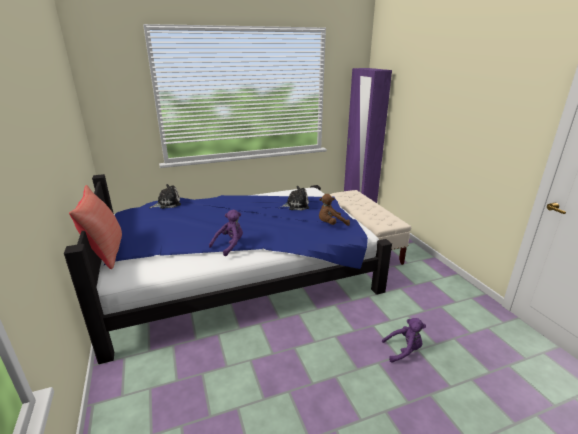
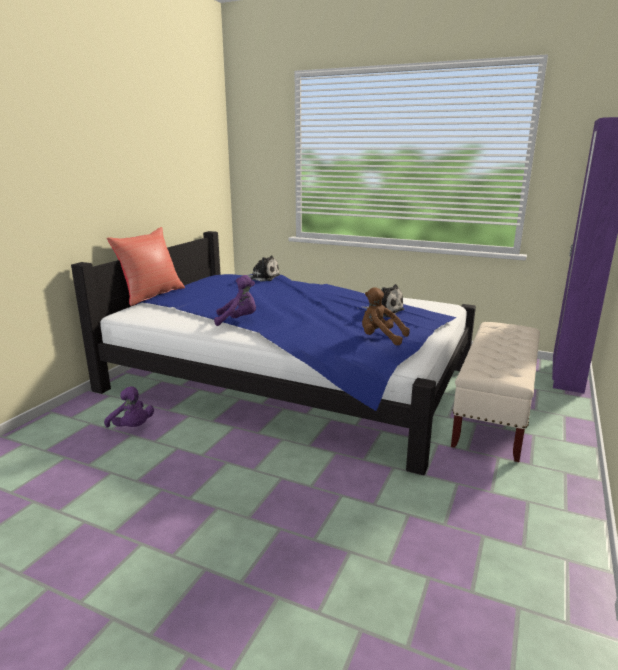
camera: 45 degrees right, 5 degrees down
purple plush toy [382,318,426,363] -> purple plush toy moved to [104,386,154,428]

